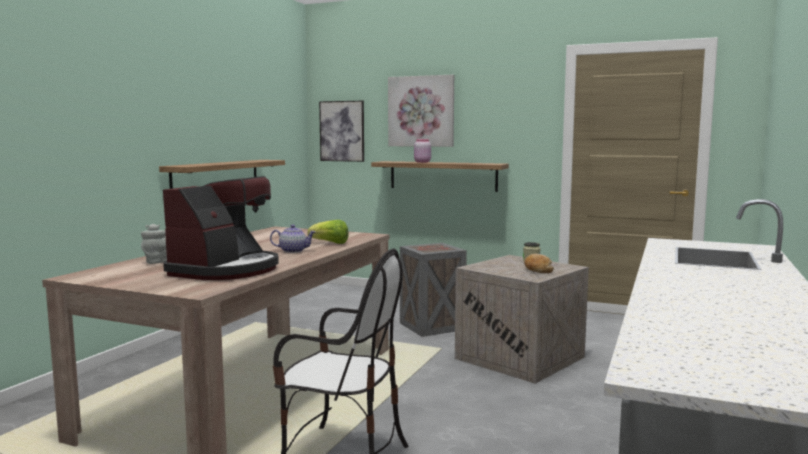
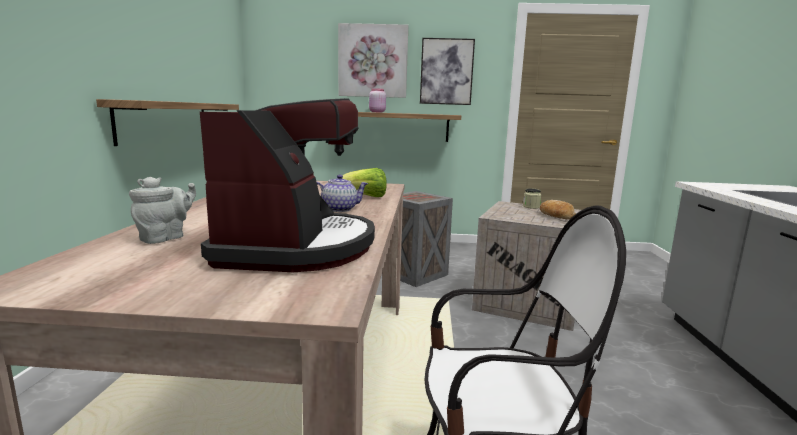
camera: 20 degrees left, 5 degrees up
picture [319,101,364,162] -> picture moved to [420,38,475,105]

